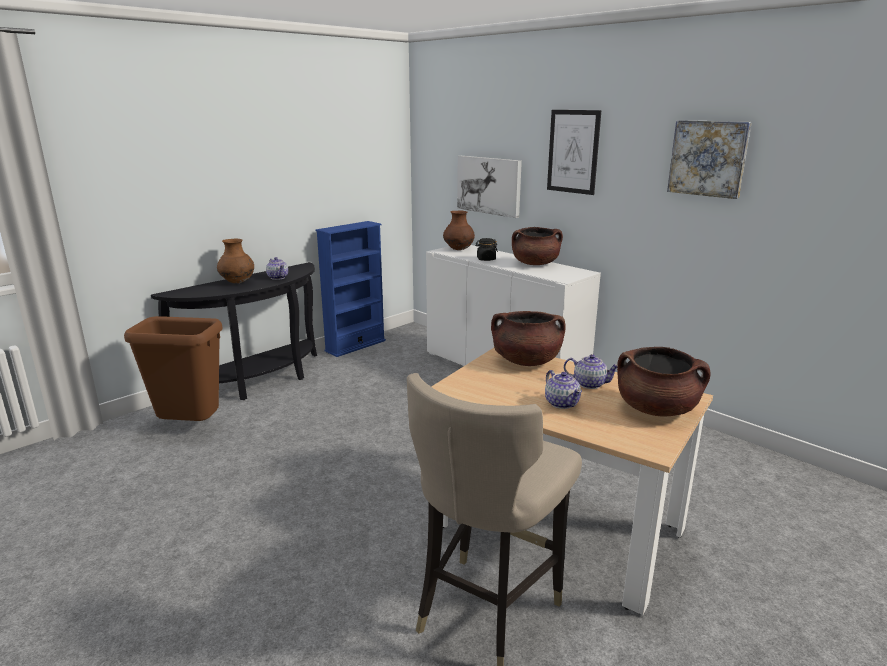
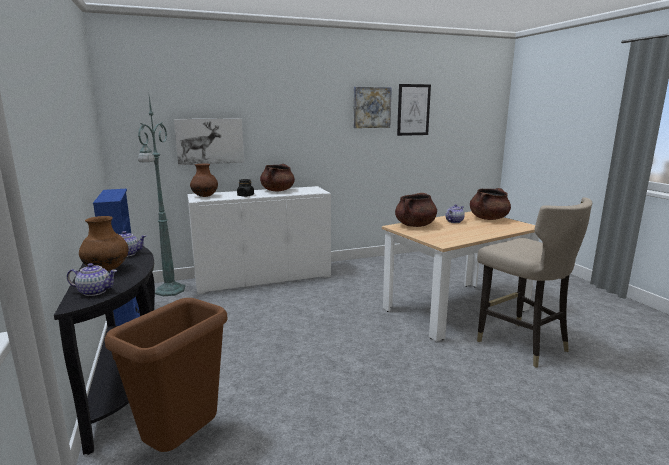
camera: 65 degrees left, 5 degrees down
teapot [545,370,582,409] -> teapot moved to [67,263,117,296]
picture [547,110,601,195] -> picture moved to [397,84,431,136]
none -> green floor lamp [138,96,185,296]

